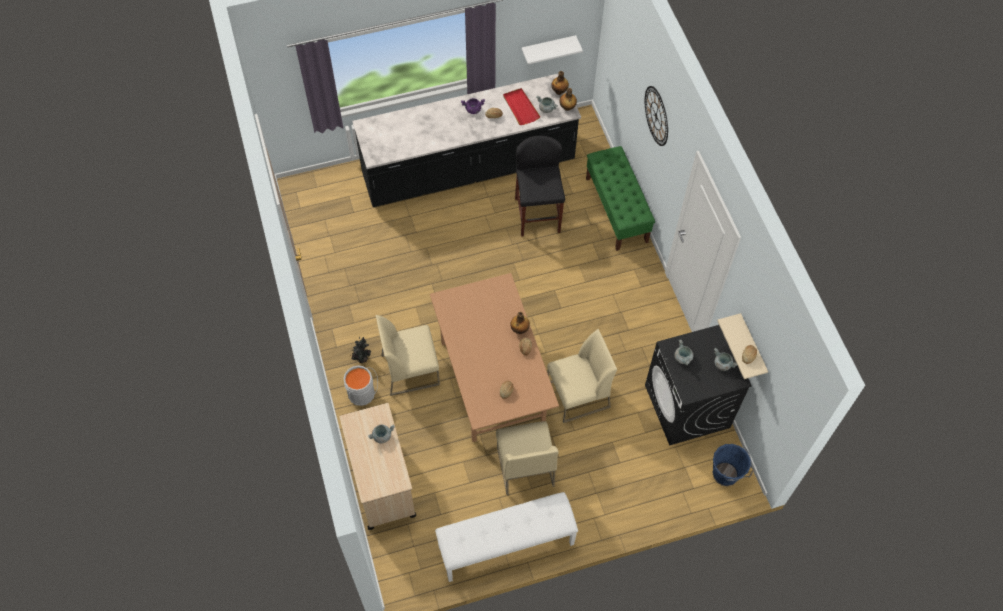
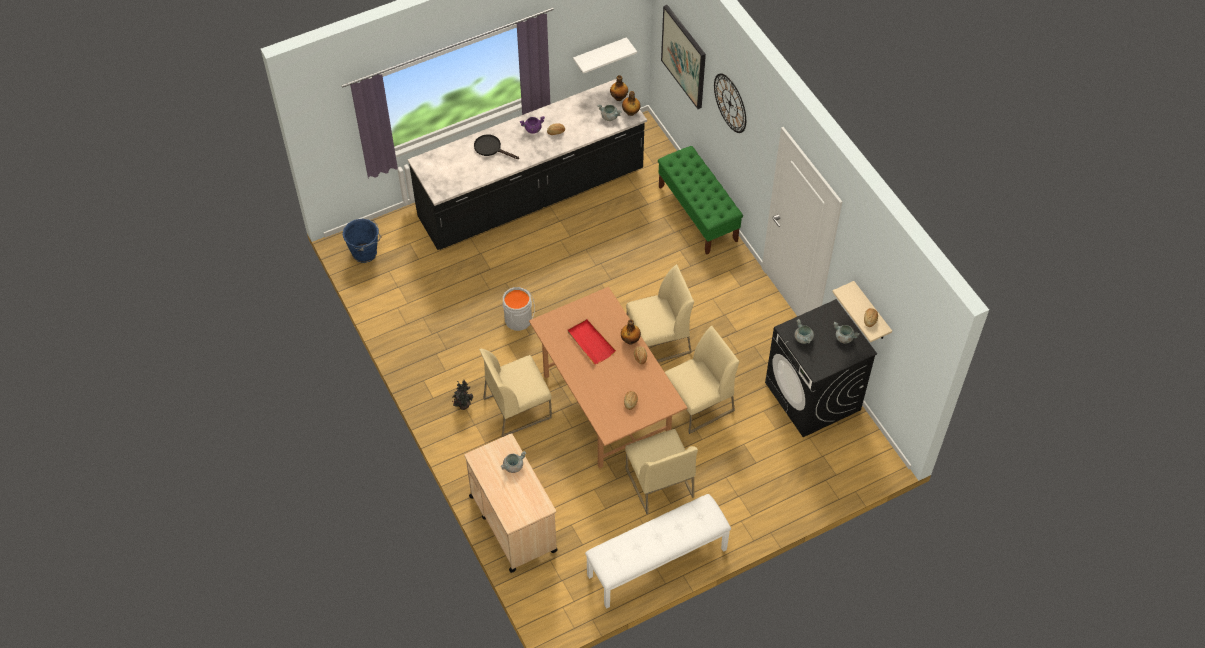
camera: 10 degrees left, 5 degrees down
grey bucket [344,366,378,406] -> grey bucket moved to [503,287,535,331]
red tray [503,88,540,125] -> red tray moved to [568,319,616,364]
black stool [515,136,565,237] -> none
blue bucket [712,444,754,486] -> blue bucket moved to [342,219,382,263]
none -> black frying pan [474,134,519,159]
none -> beige chair [626,264,694,362]
none -> picture [661,5,706,109]

